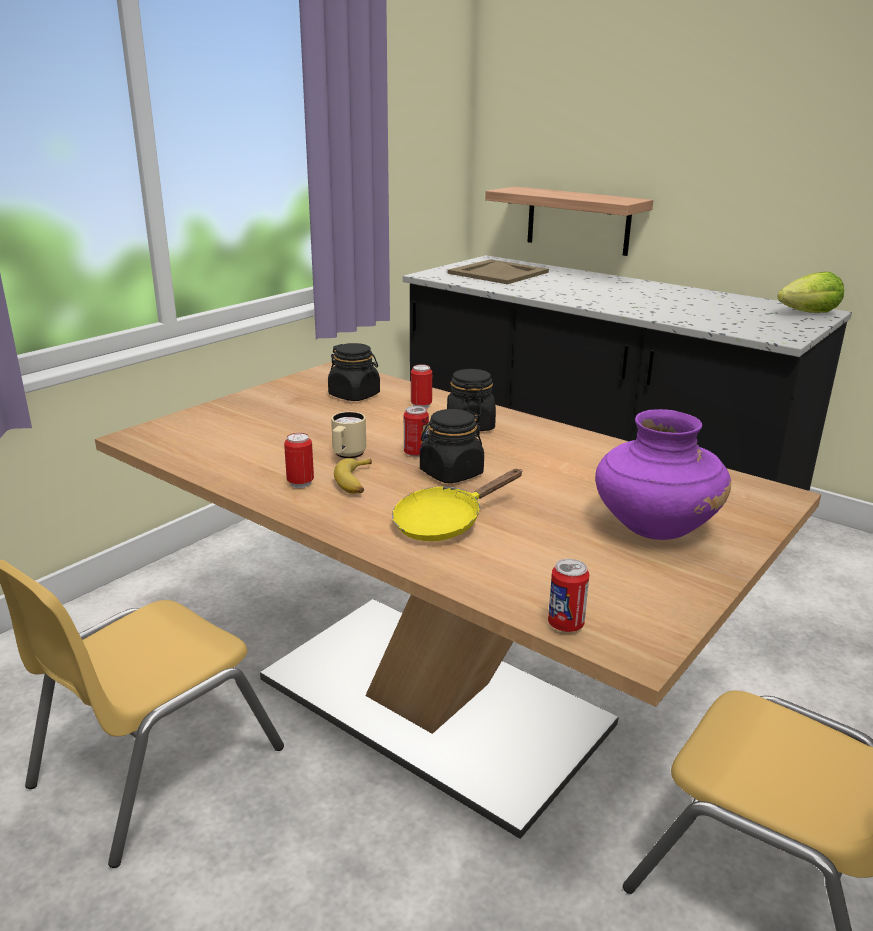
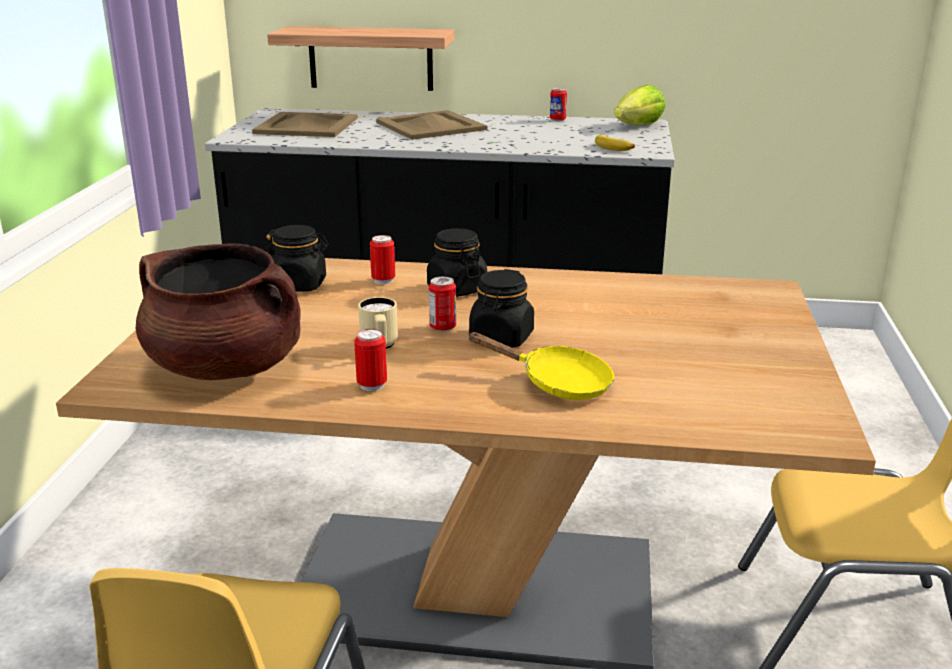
camera: 30 degrees left, 0 degrees up
banana [334,458,372,494] -> banana moved to [595,135,635,151]
yellow frying pan [392,469,522,541] -> yellow frying pan turned 90 degrees counterclockwise [467,332,614,400]
can [548,559,589,632] -> can moved to [550,88,567,121]
purple vase [595,409,731,540] -> none
none -> brown cooking pot [136,243,300,380]
none -> beige tray [376,110,487,140]

